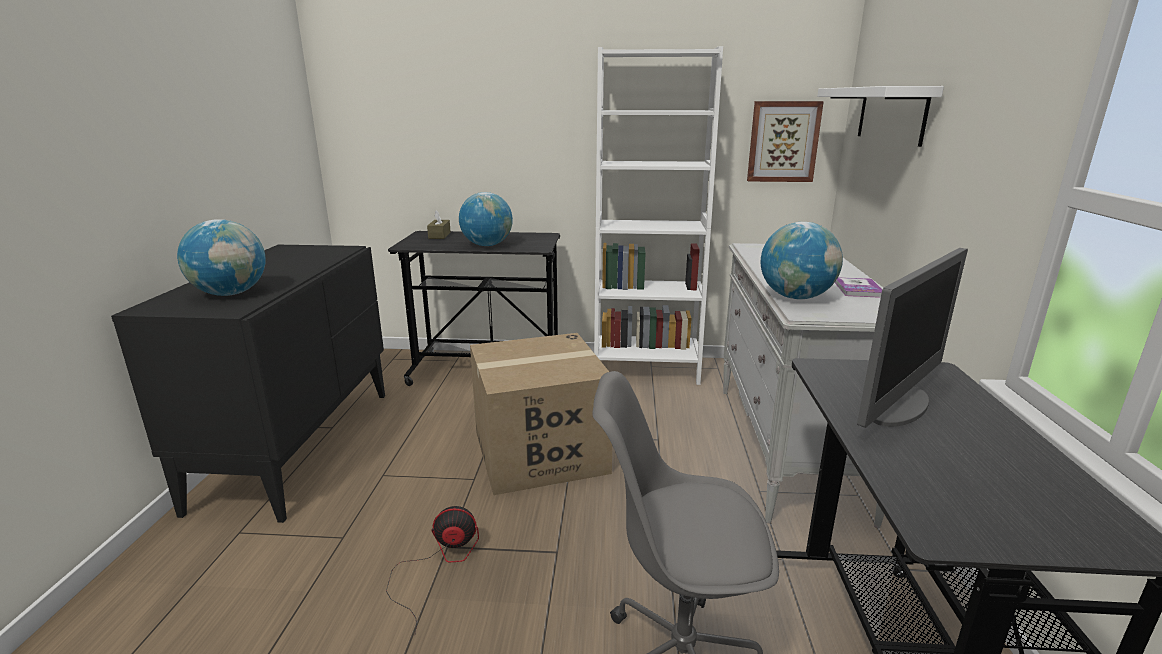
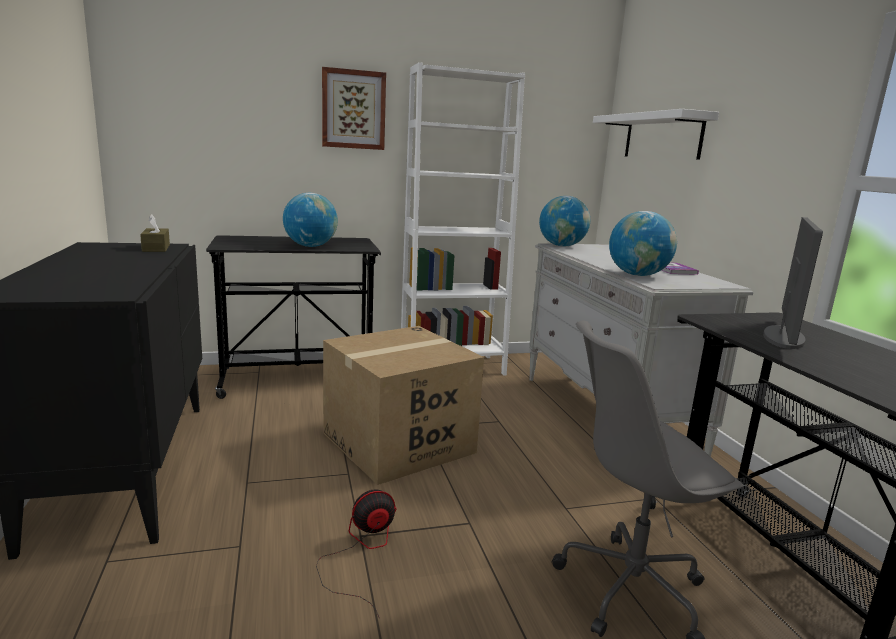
camera: 20 degrees left, 5 degrees down
globe [177,219,266,296] -> globe moved to [539,196,590,247]
brown tissue box [427,210,451,239] -> brown tissue box moved to [140,214,170,252]
picture [747,101,824,182] -> picture moved to [322,67,386,150]

